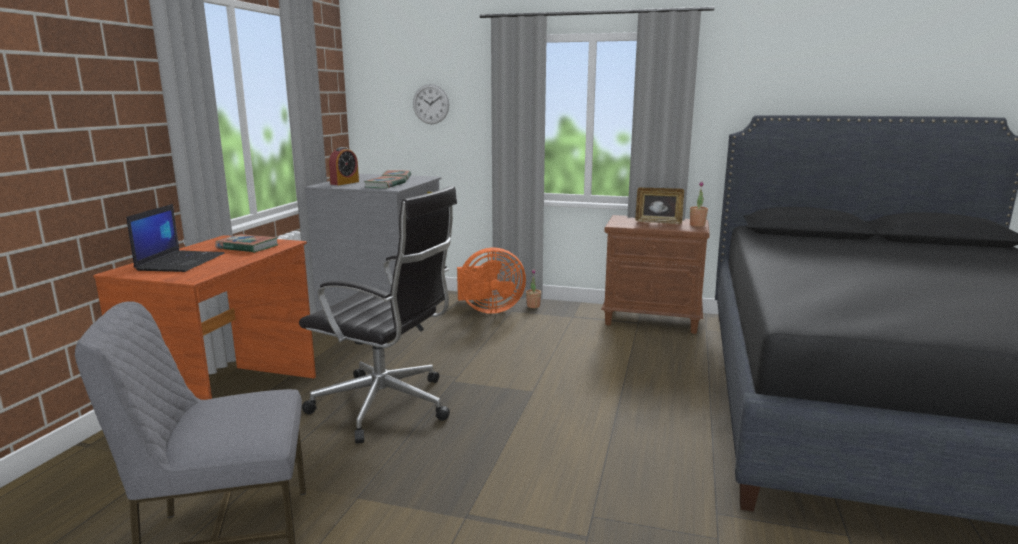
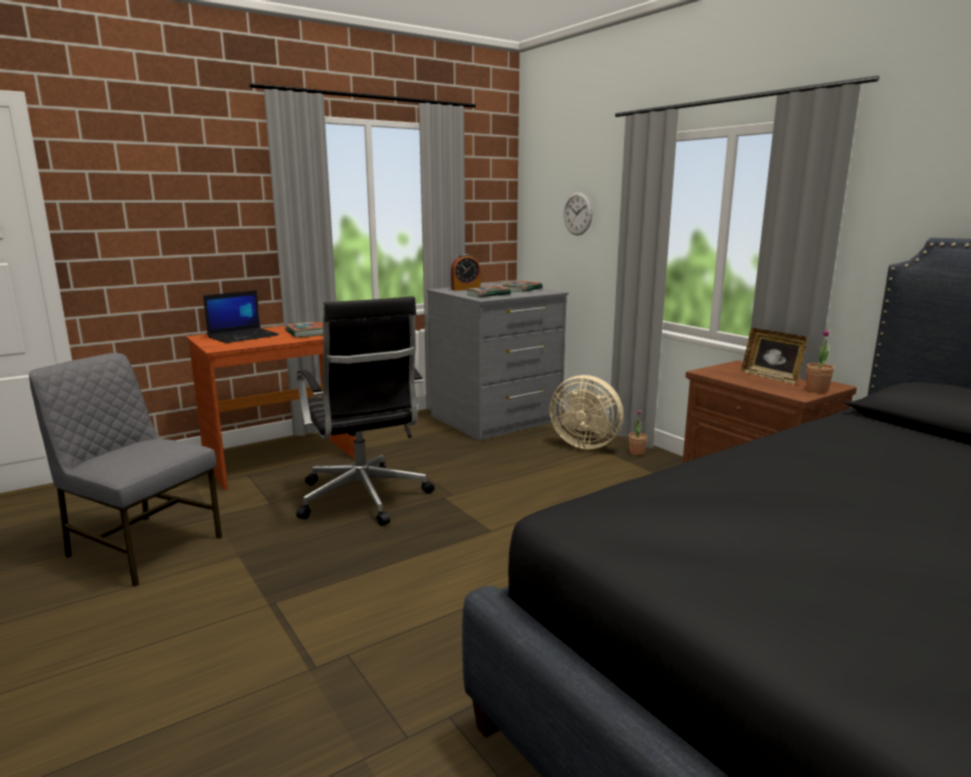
camera: 40 degrees right, 0 degrees up
orange fan [457,248,526,314] -> beige fan [550,375,624,449]

